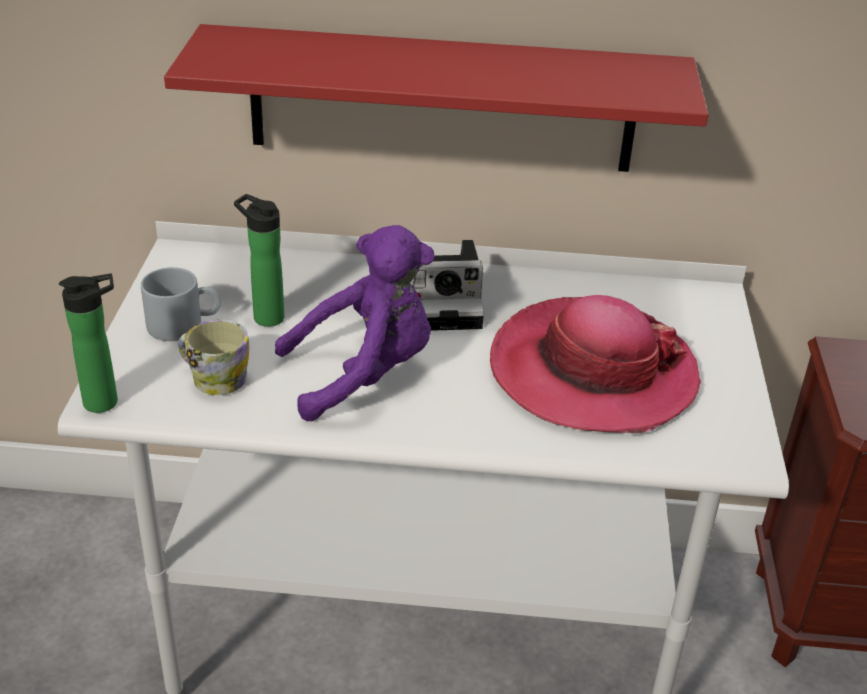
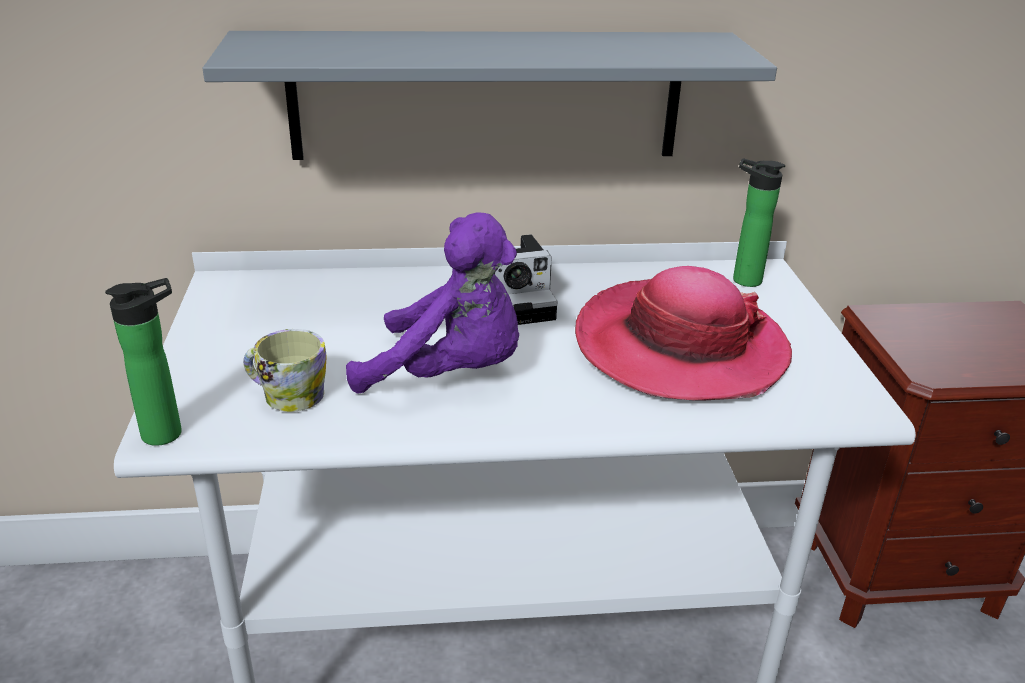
camera: 10 degrees left, 5 degrees down
grey mug [141,267,221,341] -> none
red shelf [164,24,708,172] -> grey shelf [203,31,777,160]
bottle [234,194,284,327] -> bottle moved to [733,158,785,287]
purple plush toy [275,225,435,421] -> purple plush toy turned 45 degrees clockwise [346,212,519,394]

